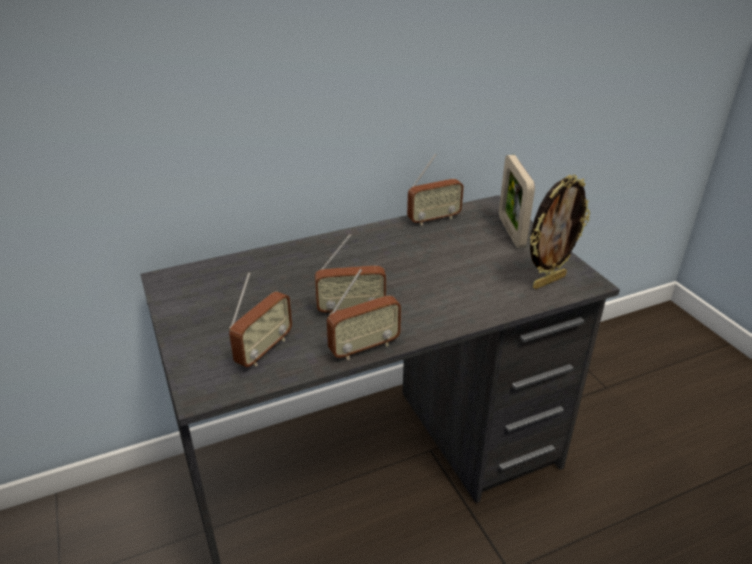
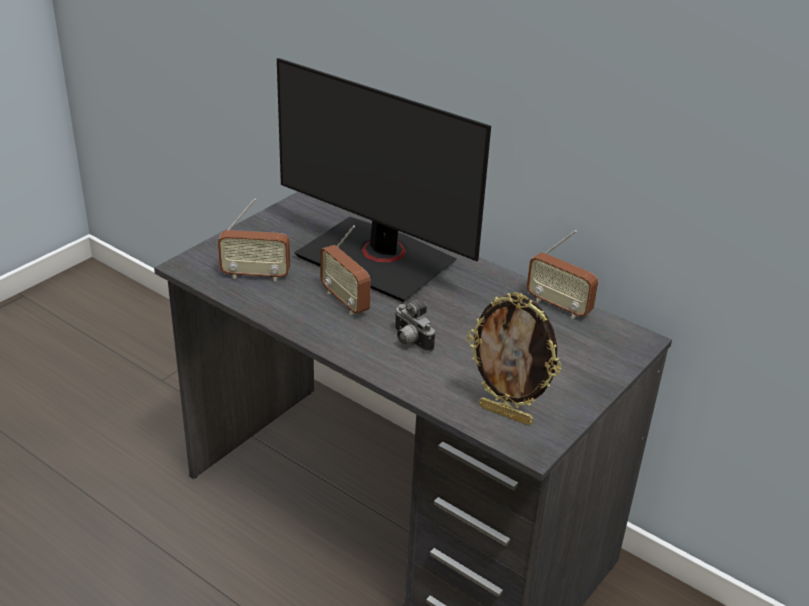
camera: 60 degrees right, 0 degrees up
radio [327,269,401,360] -> none
picture frame [499,155,535,248] -> none
none -> monitor [277,58,491,302]
none -> camera [394,300,435,352]

